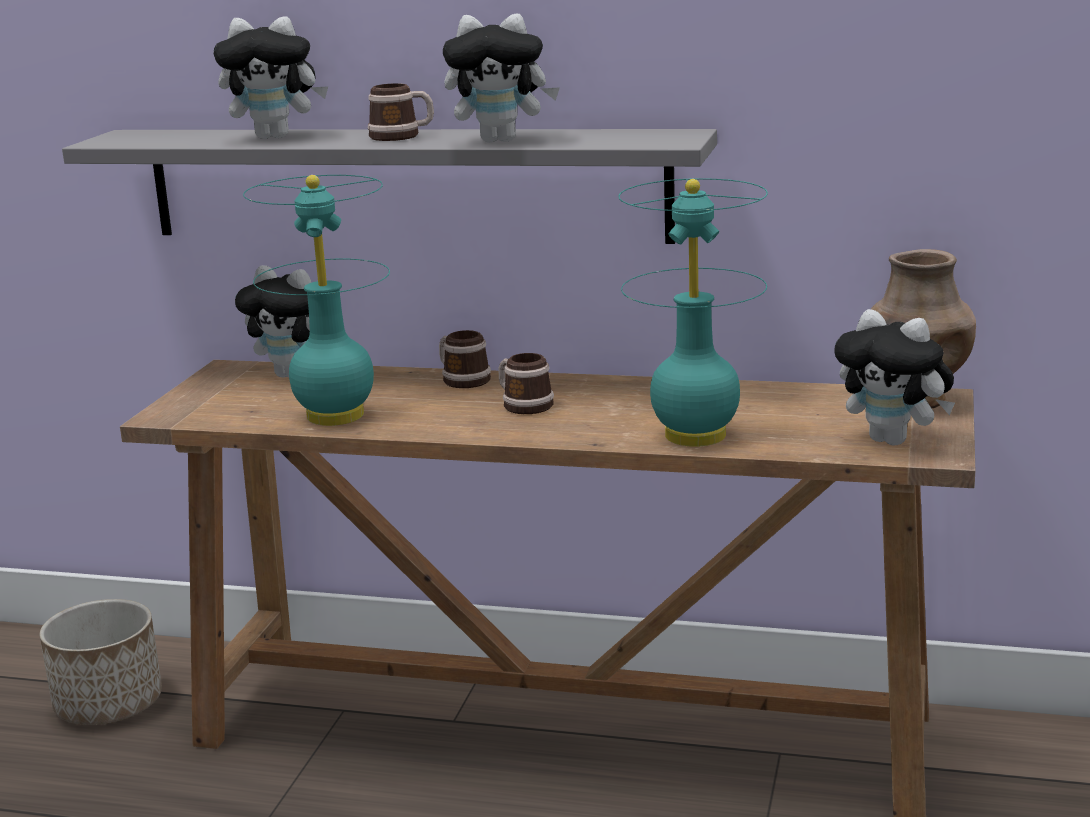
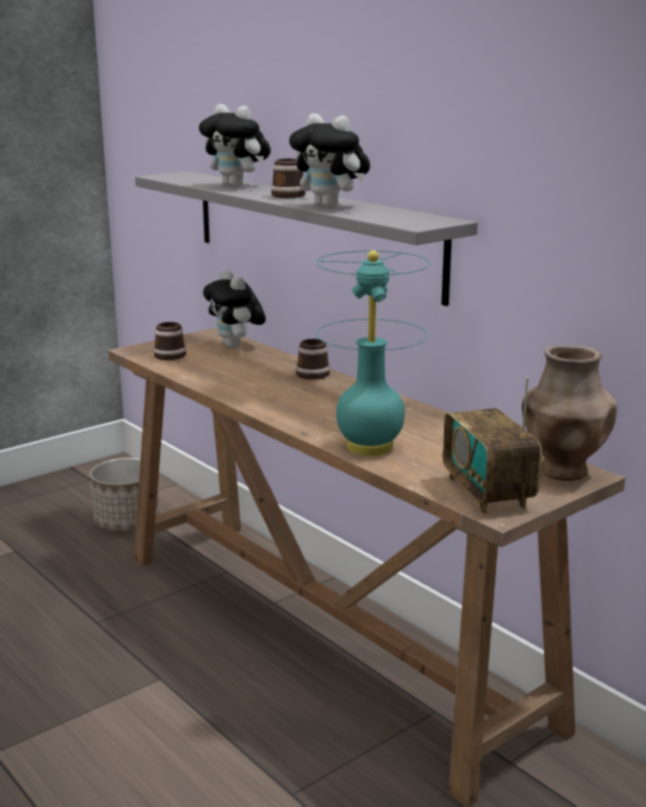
camera: 35 degrees right, 0 degrees up
turquoise table lamp [243,175,390,426] -> none
mug [499,353,554,414] -> mug moved to [153,322,186,360]
plush toy [834,309,955,446] -> radio [443,377,542,514]

